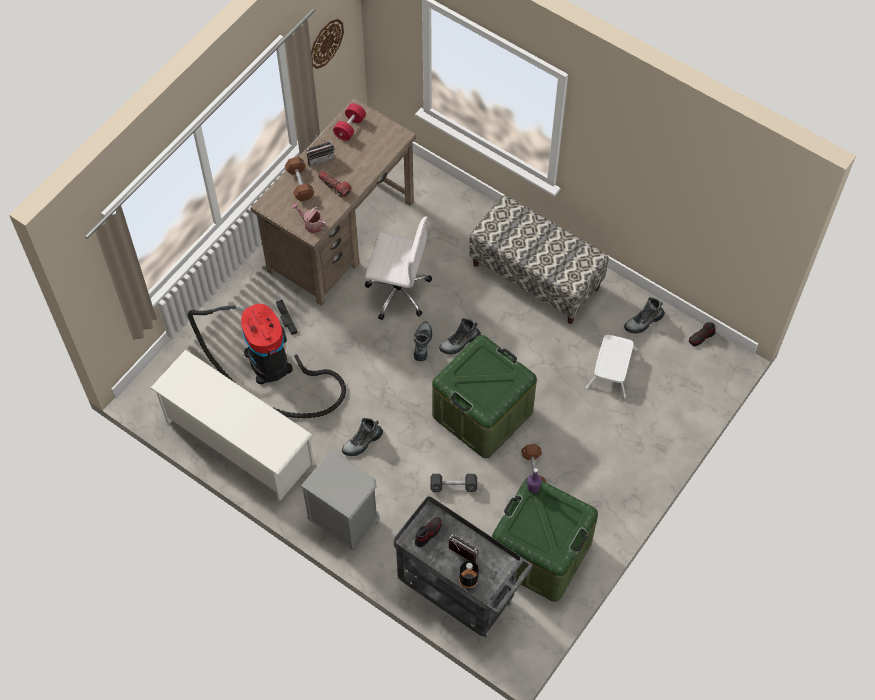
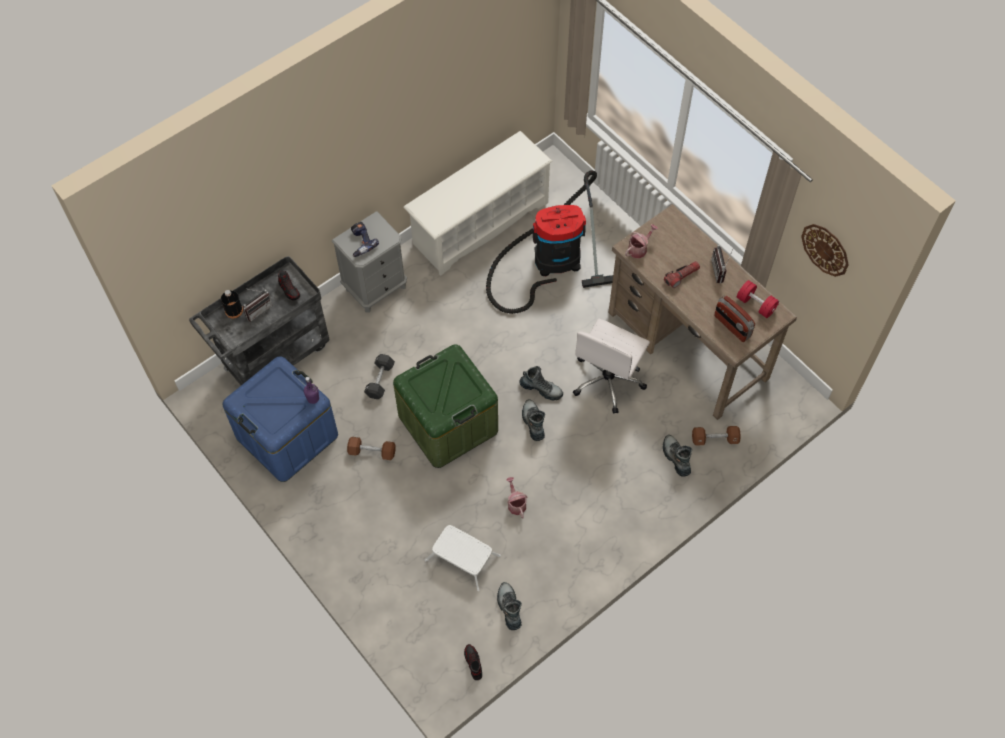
camera: 105 degrees right, 0 degrees up
brown dumbbell [285,157,314,201] -> brown dumbbell moved to [692,426,741,446]
boot [342,418,383,456] -> boot moved to [663,435,692,477]
bench [469,195,609,324] -> none
green storage box [492,477,598,601] -> blue storage box [223,356,338,482]
none -> power drill [351,222,379,257]
none -> watering can [506,477,527,519]
none -> radio [714,296,755,342]

